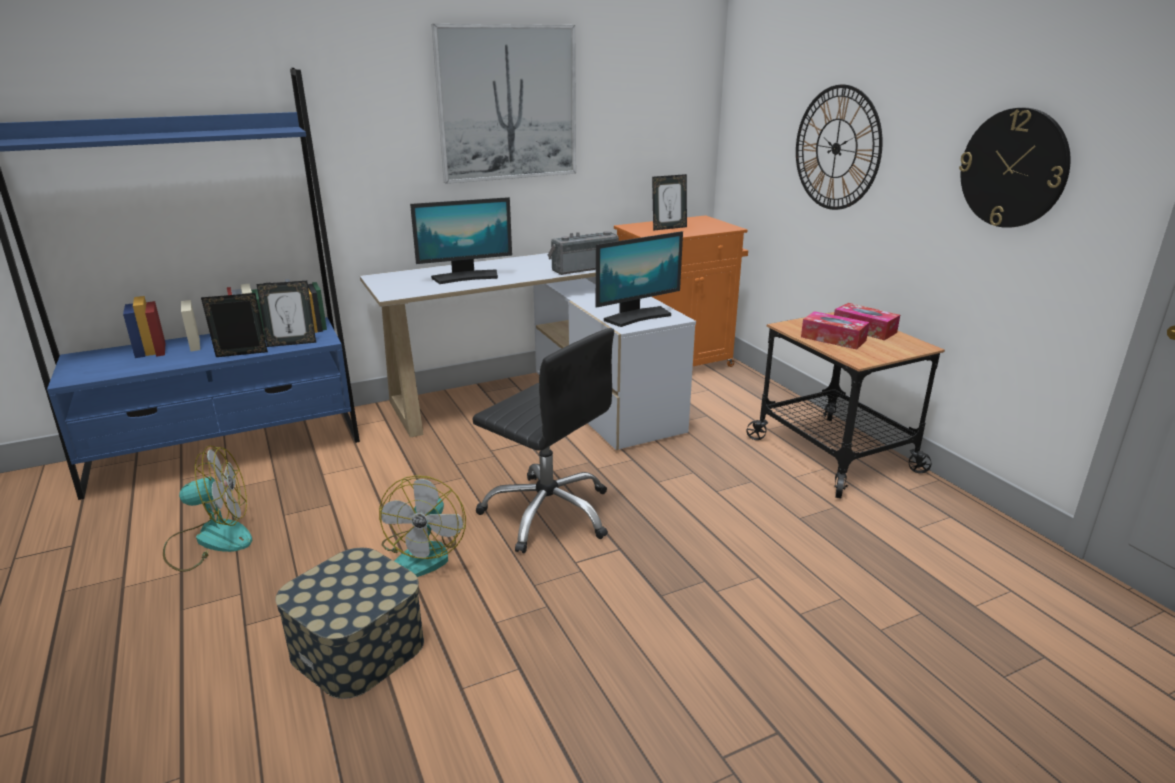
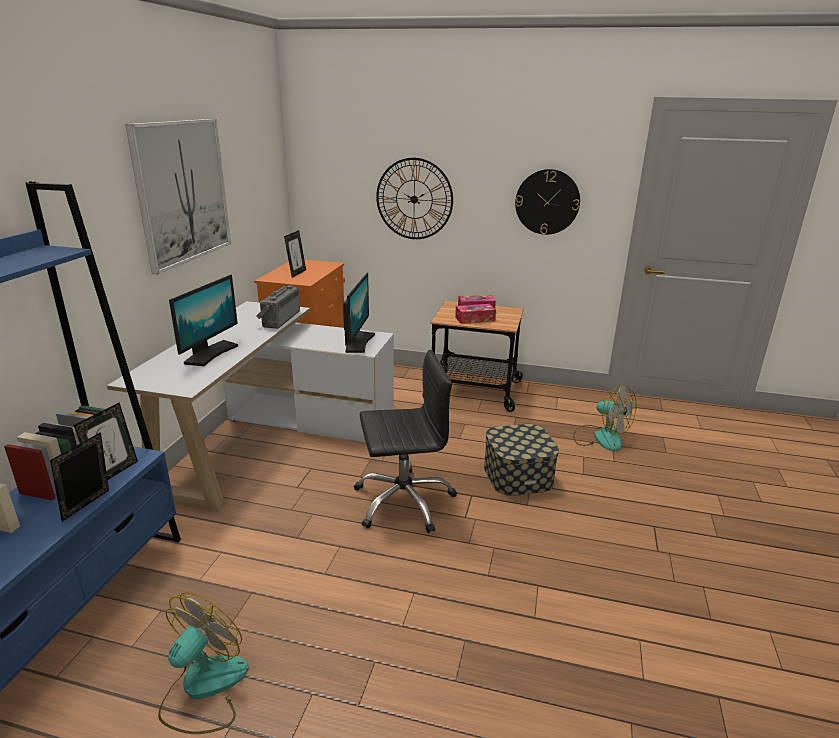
camera: 50 degrees left, 0 degrees up
storage box [275,548,424,699] -> storage box moved to [484,424,559,496]
fan [379,475,466,577] -> fan moved to [573,385,636,451]

